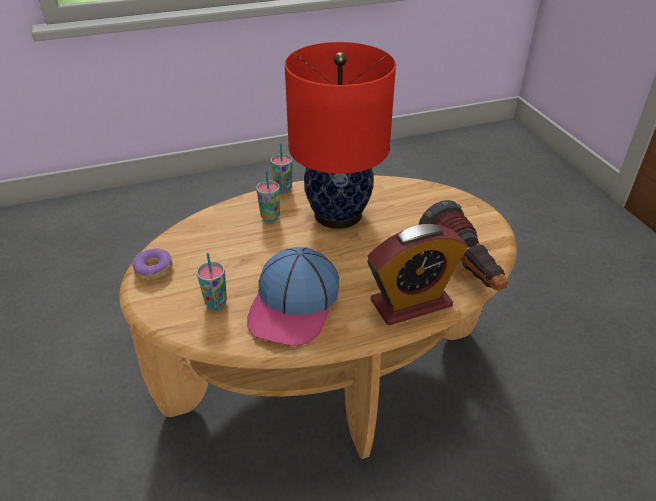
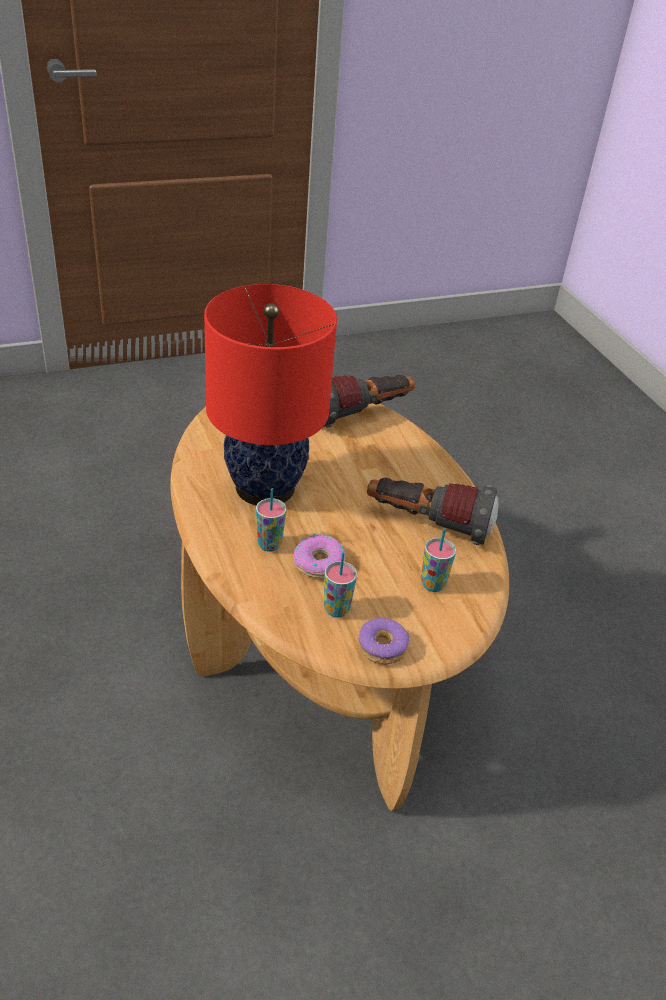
camera: 95 degrees left, 0 degrees up
cap [247,247,339,346] -> flashlight [367,478,499,545]
cup [271,143,293,193] -> cup moved to [324,552,357,618]
alarm clock [367,224,467,326] -> none
none -> donut [293,534,346,579]

